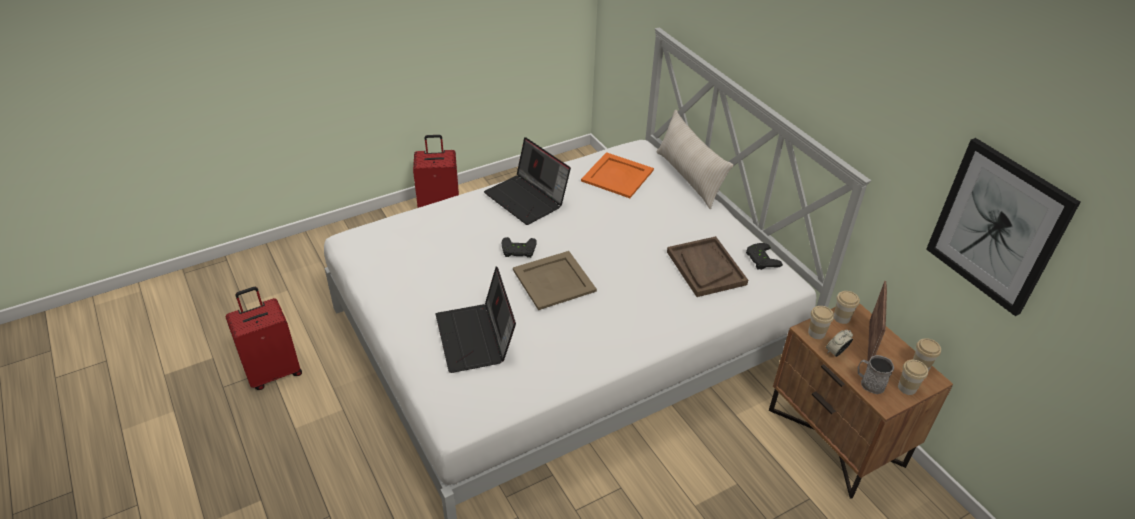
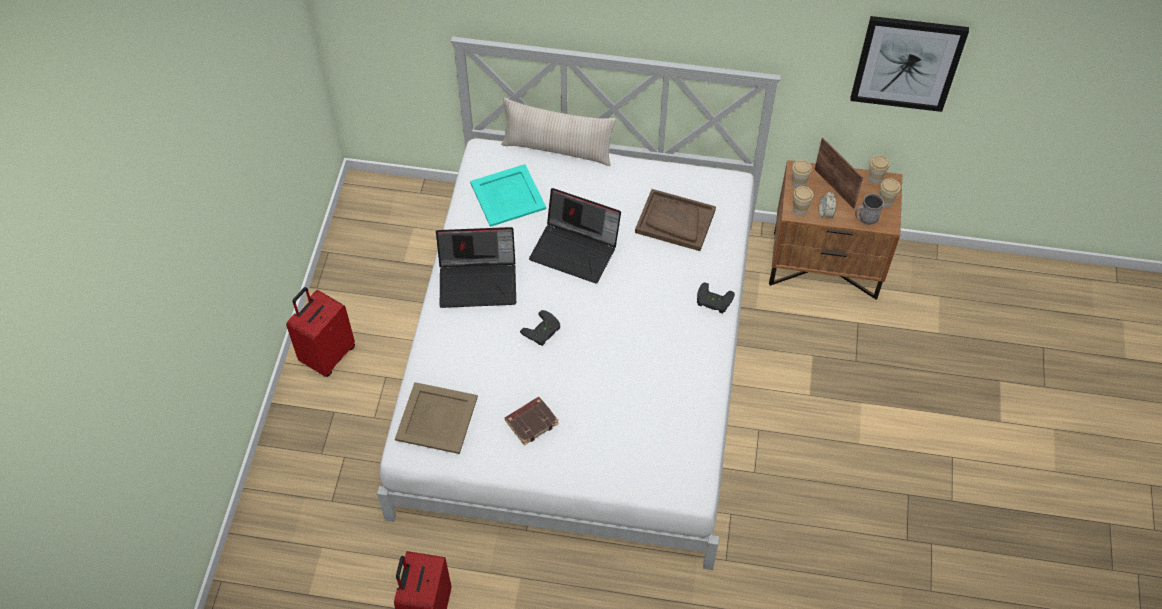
camera: 50 degrees left, 15 degrees up
laptop [436,266,516,373] -> laptop moved to [529,188,621,283]
beige tray [513,251,597,310] -> beige tray moved to [395,382,478,454]
orange tray [581,152,654,198] -> turquoise tray [470,164,546,227]
black game controller [746,243,783,270] -> black game controller moved to [697,282,735,314]
none -> brown book [505,397,559,445]

